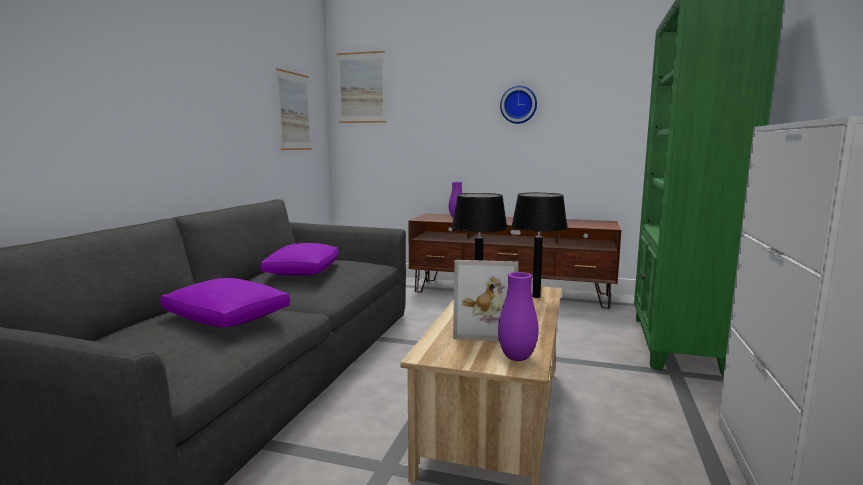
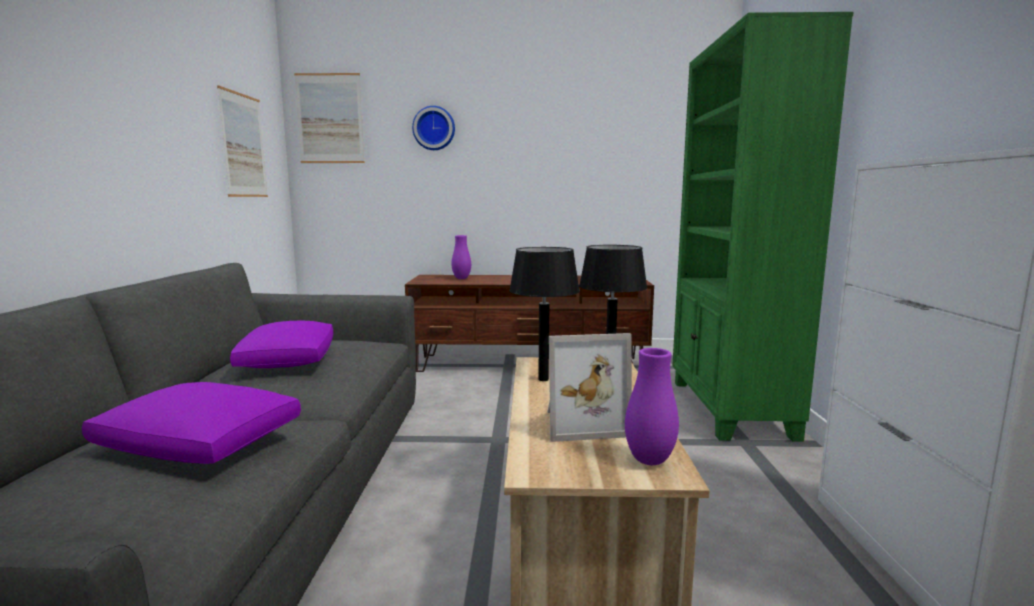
camera: 15 degrees left, 0 degrees up
wall clock [500,86,537,124] -> wall clock moved to [412,106,455,150]

